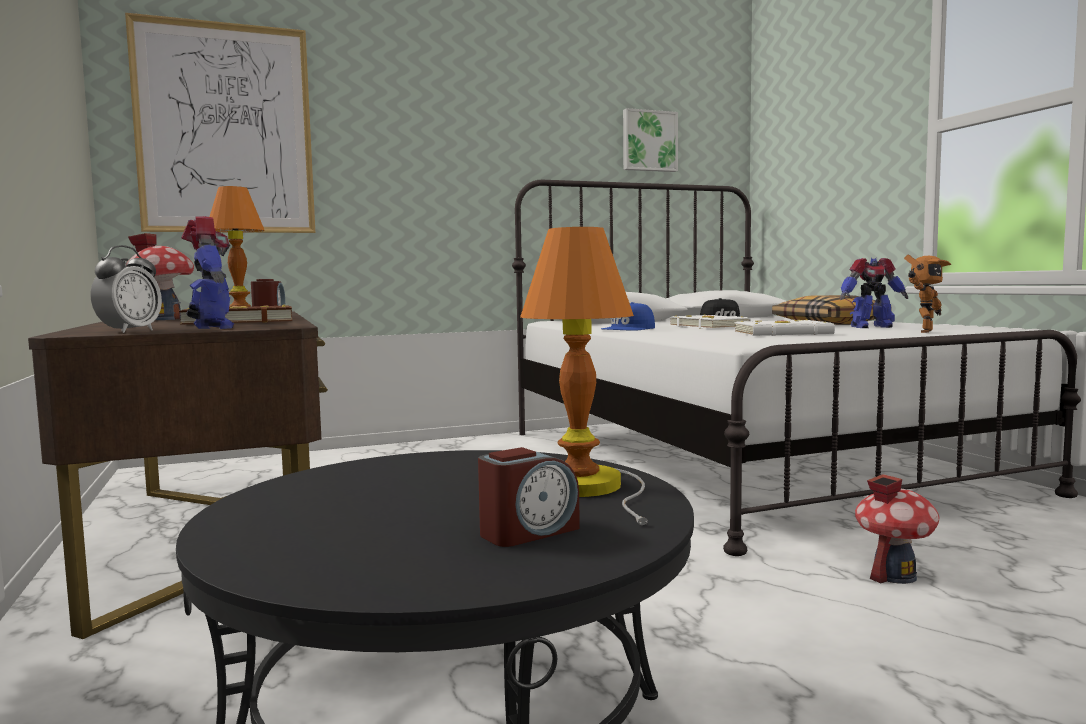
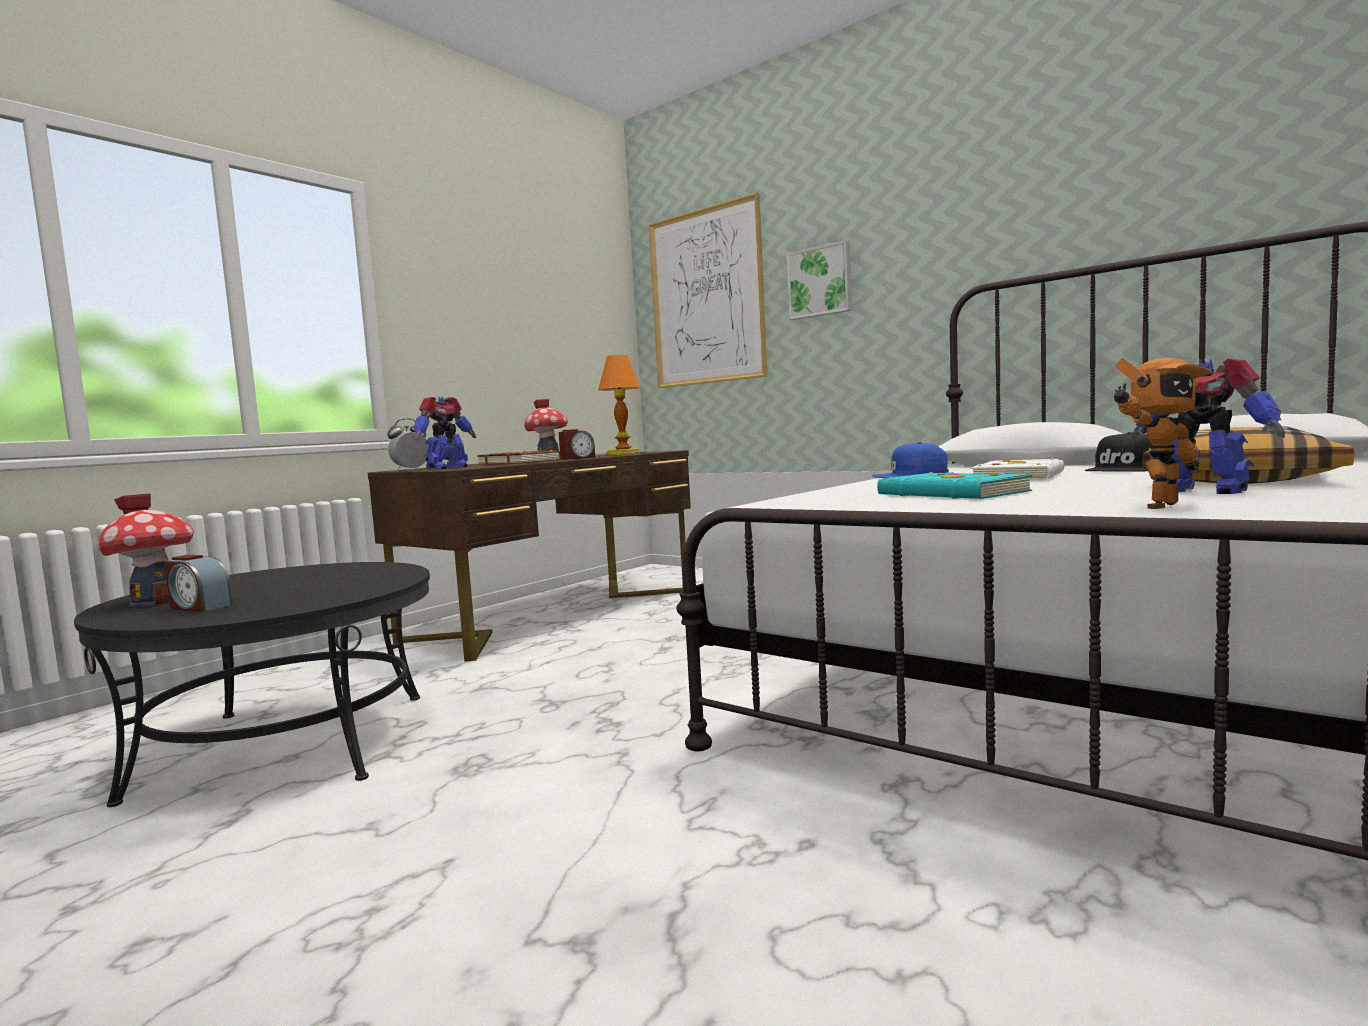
camera: 60 degrees right, 0 degrees up
alarm clock [90,245,162,333] -> alarm clock turned 150 degrees clockwise [387,418,429,471]
table lamp [520,227,648,525] -> none
picture [623,108,678,172] -> picture moved to [787,240,852,320]
white book [734,319,835,336] -> turquoise book [877,472,1032,499]
toy house [855,474,940,584] -> toy house moved to [97,493,194,607]
toy robot [904,254,952,333] -> toy robot turned 45 degrees counterclockwise [1114,358,1213,509]

